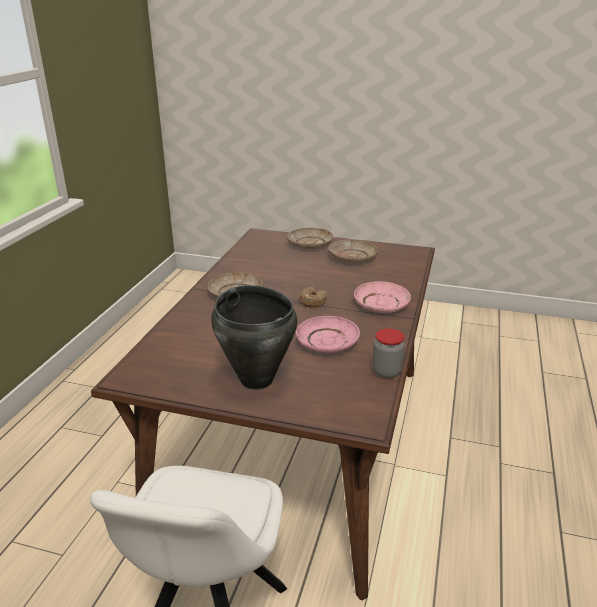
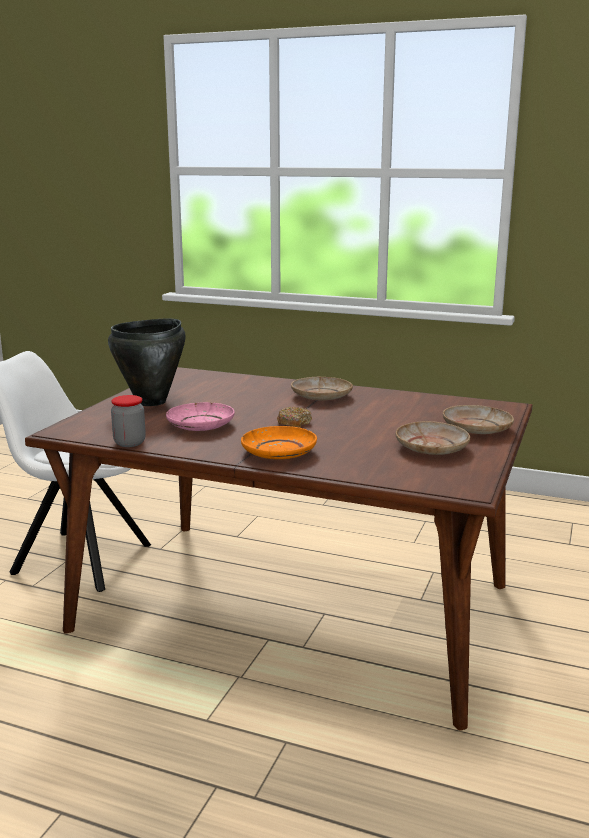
camera: 95 degrees right, 10 degrees down
pink plate [354,281,411,313] -> orange plate [241,426,317,459]

